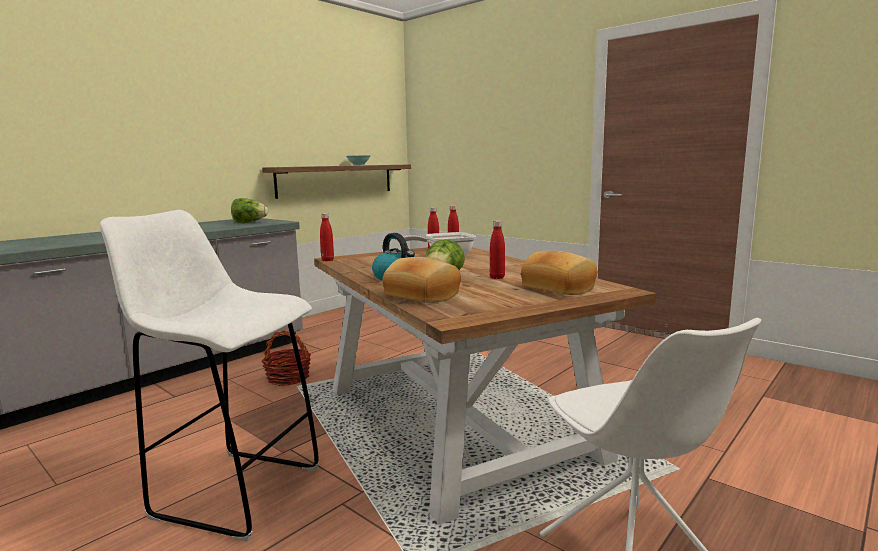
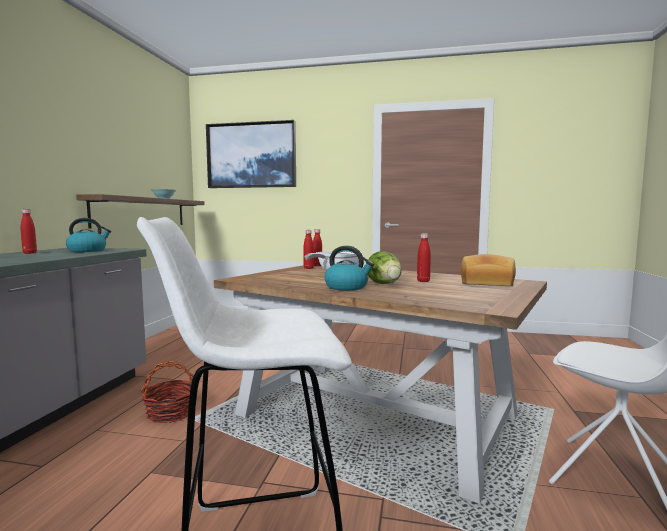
camera: 30 degrees left, 5 degrees down
lettuce [231,198,268,223] -> kettle [66,218,111,252]
red bottle [320,213,334,261] -> red bottle moved to [21,209,37,254]
bread [382,257,461,303] -> none
none -> picture [206,120,296,188]

